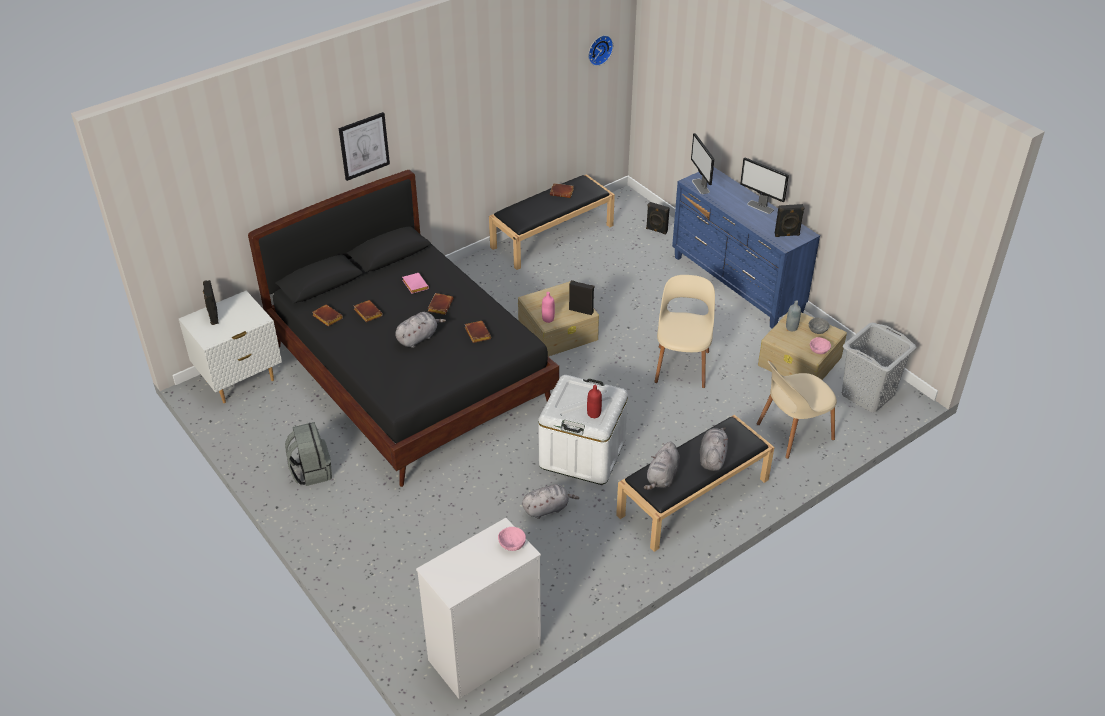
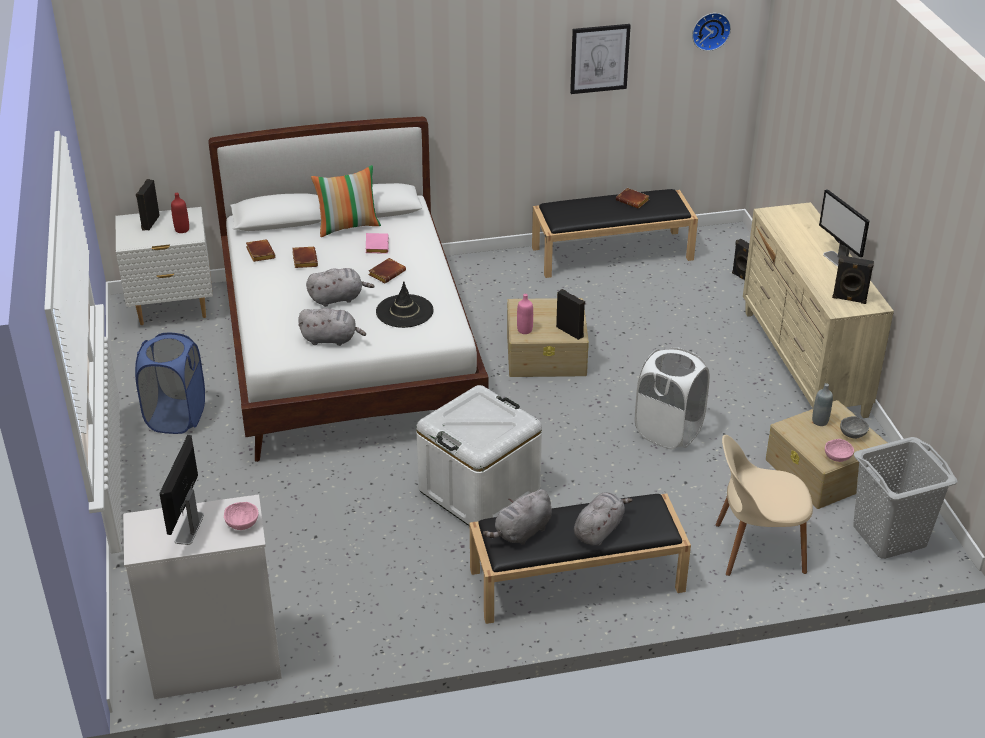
camera: 25 degrees right, 5 degrees down
black bed [248,170,559,487] -> white bed [208,117,489,462]
grey backpack [285,422,332,486] -> blue laundry basket [135,333,205,434]
picture [339,112,390,181] -> picture moved to [570,24,631,94]
brown book [465,321,491,343] -> black hat [376,281,434,328]
grey plush toy [522,484,579,519] -> grey plush toy moved to [298,308,366,346]
red bottle [587,385,602,418] -> red bottle moved to [171,193,189,233]
beige chair [655,275,715,388] -> white laundry basket [635,348,710,449]
blue dresser [672,167,820,329] -> beige dresser [743,202,894,418]
monitor [691,133,714,194] -> monitor moved to [160,435,204,545]
none -> pillow [311,165,381,237]

